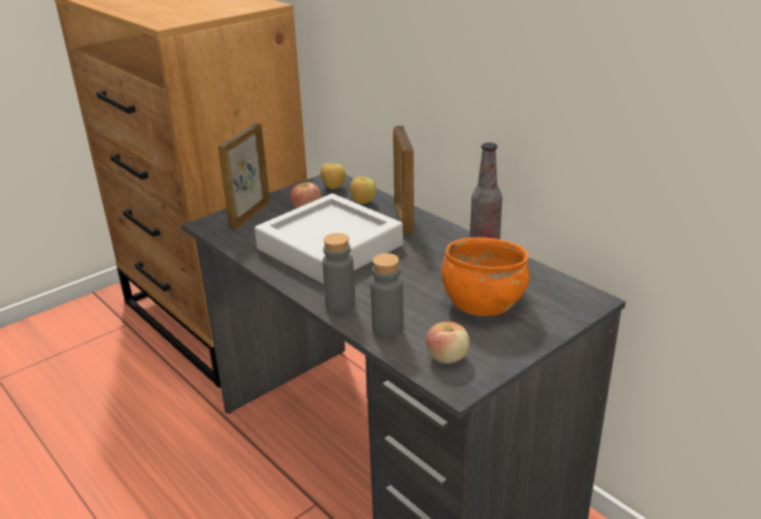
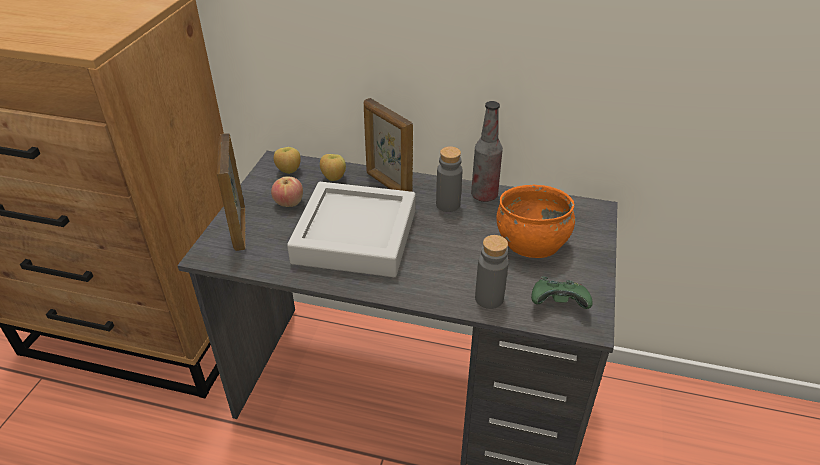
camera: 35 degrees left, 10 degrees up
grey bottle [322,233,355,314] -> grey bottle moved to [436,146,463,212]
apple [426,321,470,364] -> green game controller [531,277,593,309]

